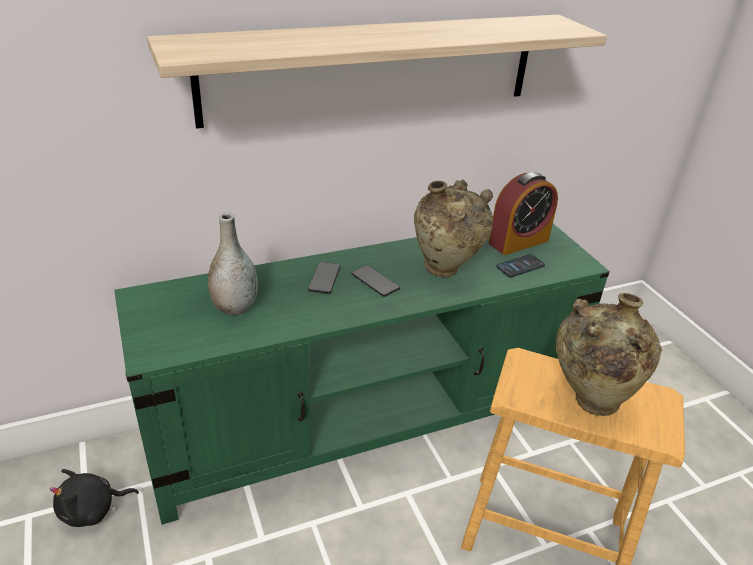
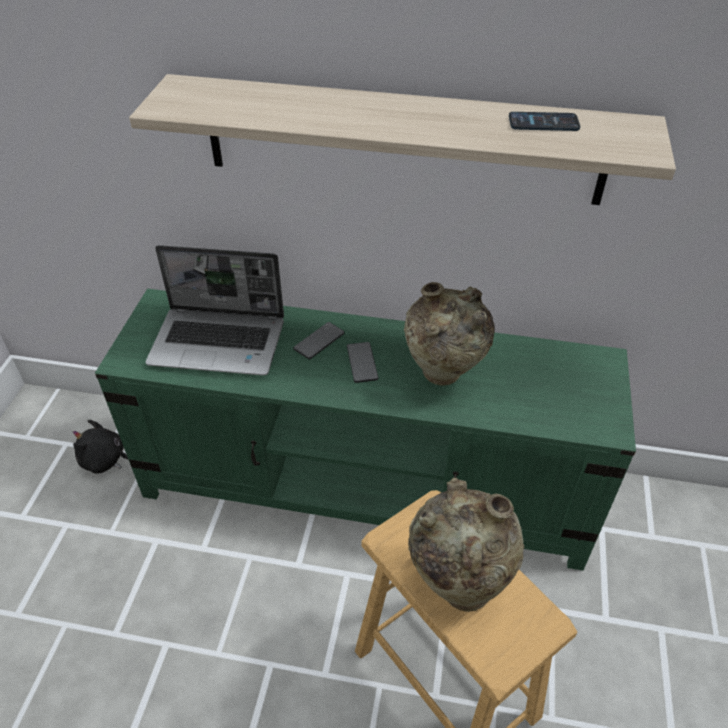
camera: 35 degrees right, 10 degrees up
grey vase [208,212,258,315] -> laptop [146,245,284,376]
alarm clock [488,172,558,255] -> none
phone [496,254,545,277] -> phone moved to [509,112,580,131]

